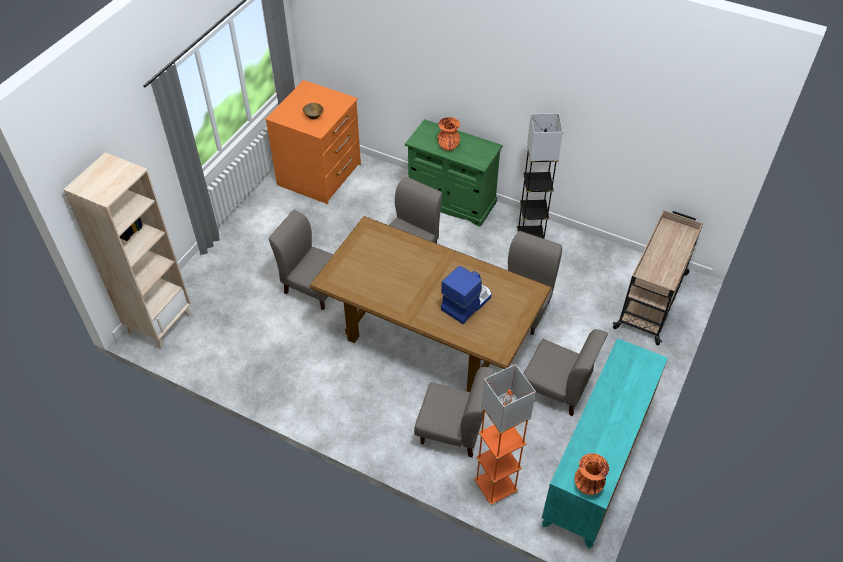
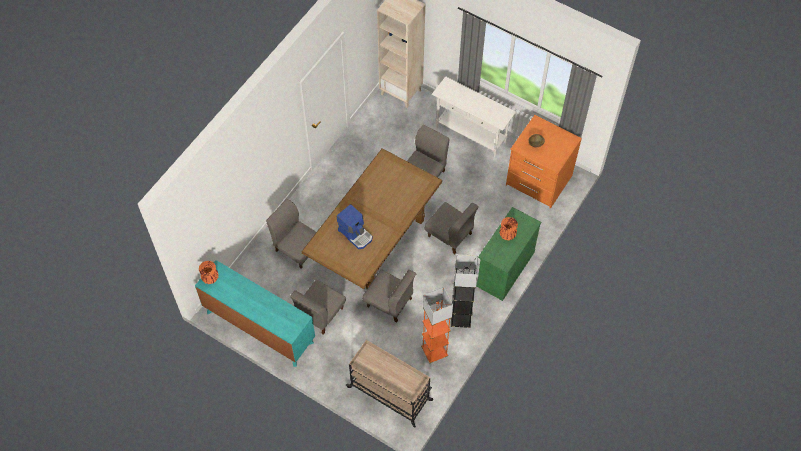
camera: 95 degrees right, 10 degrees up
grey chair [414,367,495,458] -> grey chair turned 105 degrees clockwise [266,199,316,269]
orange floor lamp [474,364,536,505] -> orange floor lamp moved to [421,287,453,363]
none -> white console table [432,76,516,157]

